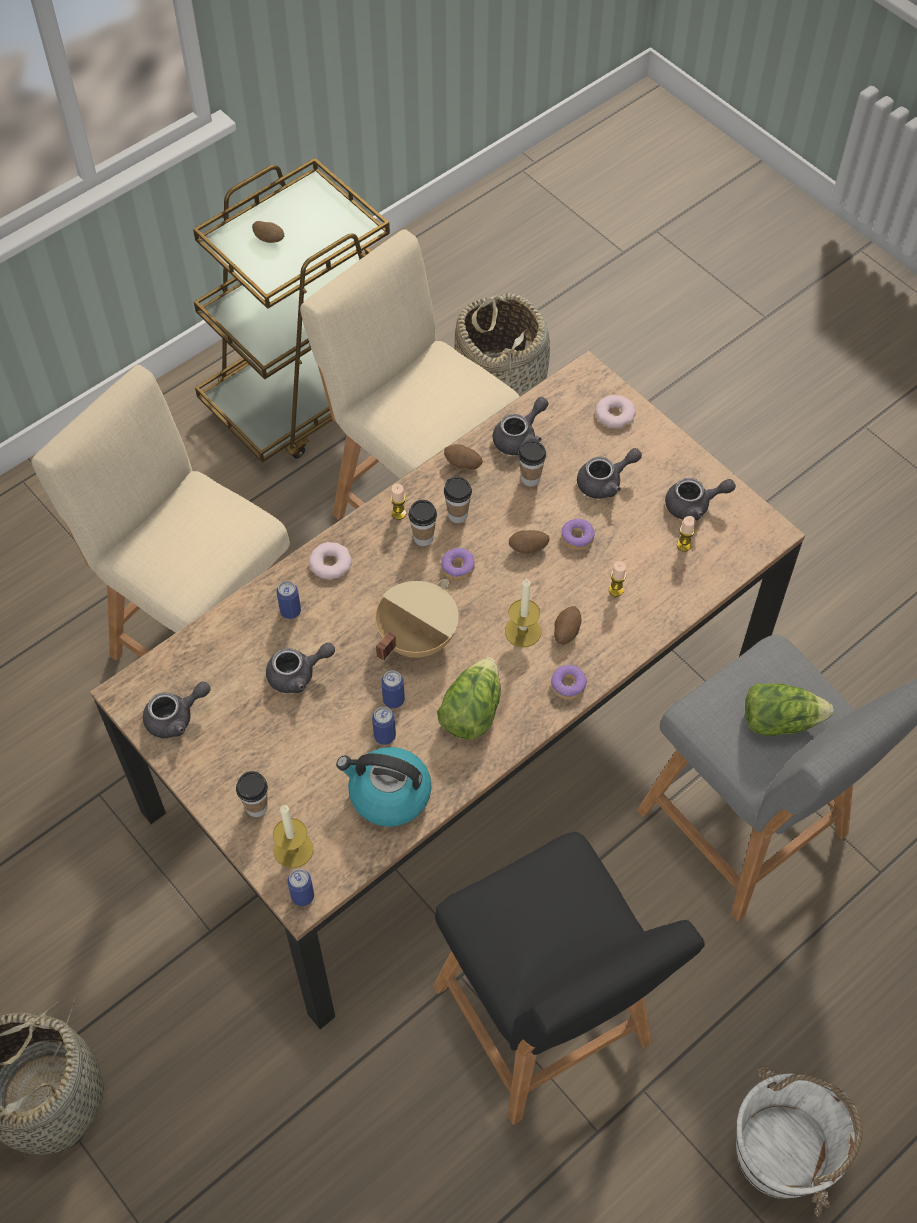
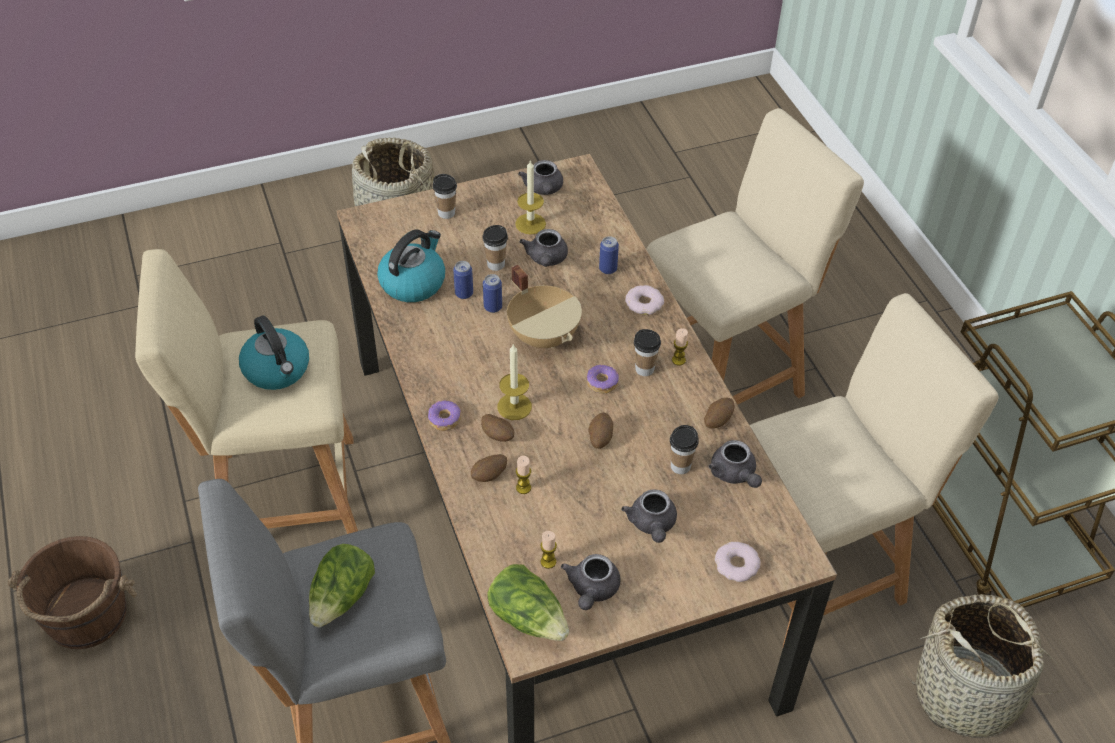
camera: 110 degrees right, 10 degrees down
potato [252,221,284,243] -> potato moved to [471,454,507,482]
candle [273,805,314,868] -> candle moved to [515,160,546,234]
can [287,869,314,906] -> none
black stool [433,832,705,1125] -> beige stool [135,249,358,534]
lettuce [437,657,501,740] -> lettuce moved to [487,564,569,641]
cup [444,476,472,523] -> cup moved to [482,225,508,271]
donut [561,518,595,550] -> none
white bucket [736,1066,862,1217] -> brown bucket [7,536,137,649]
none -> kettle [239,315,309,390]

